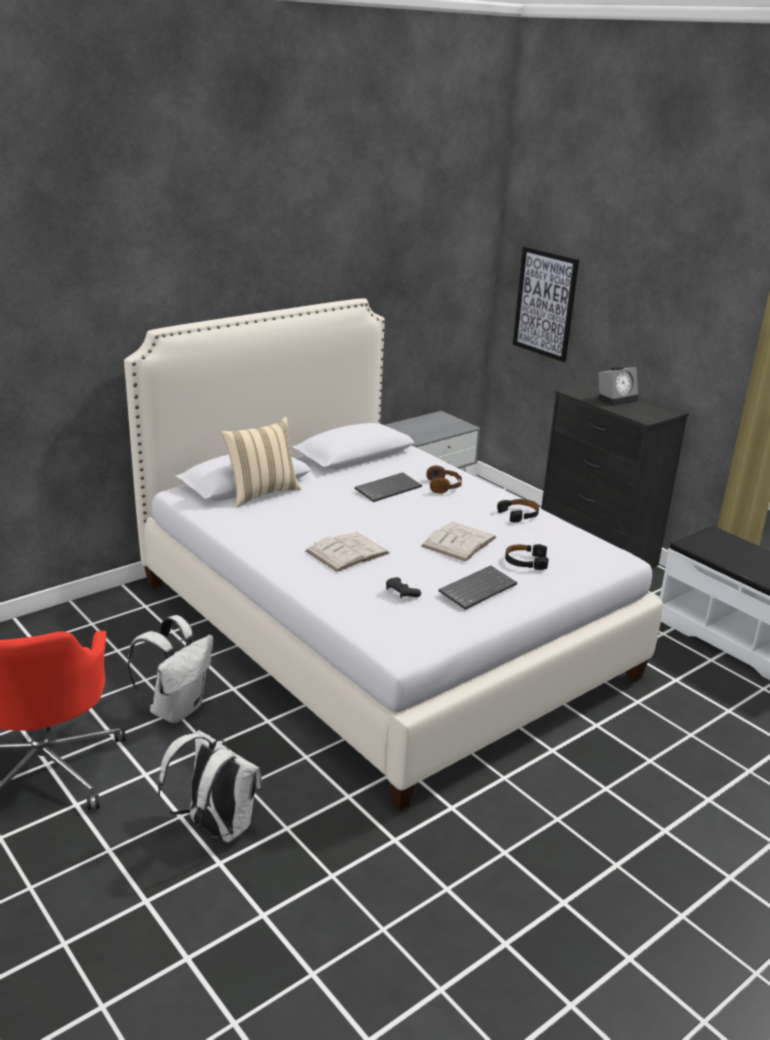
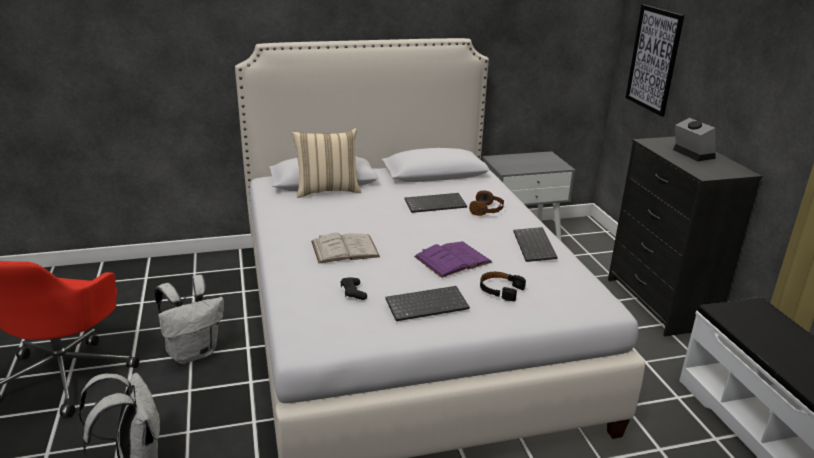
camera: 25 degrees right, 0 degrees up
white book [421,522,496,561] -> purple book [414,241,492,278]
black headphones [497,499,539,522] -> keyboard [513,227,558,262]
alarm clock [598,366,638,406] -> alarm clock turned 105 degrees counterclockwise [673,118,716,161]

